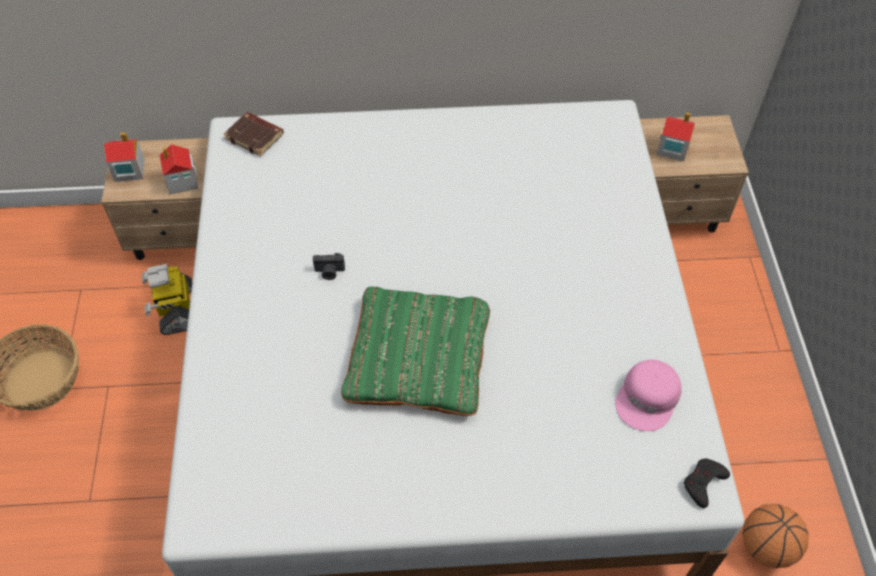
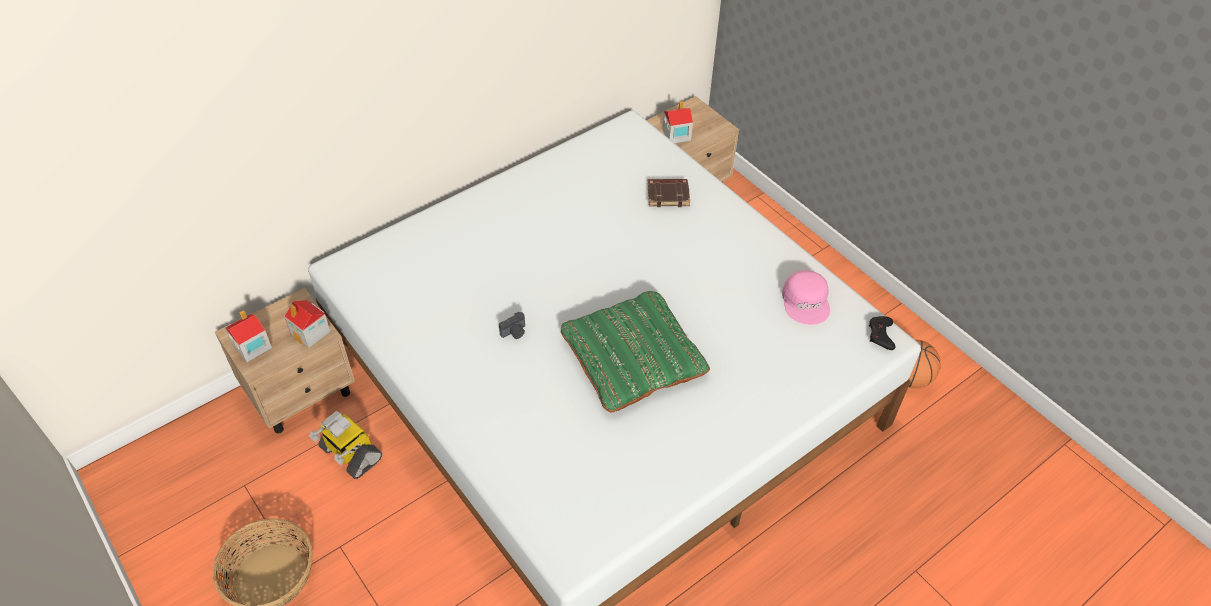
camera: 35 degrees left, 5 degrees down
brown book [224,112,284,157] -> brown book moved to [647,179,690,207]

